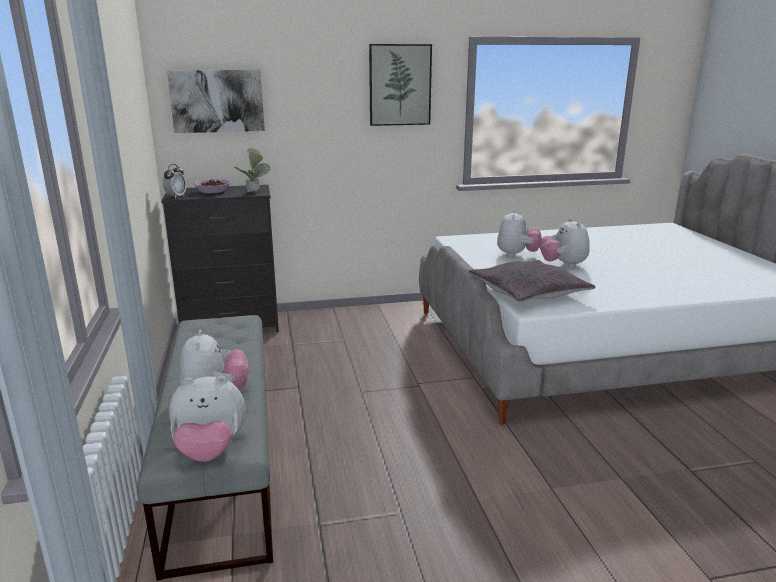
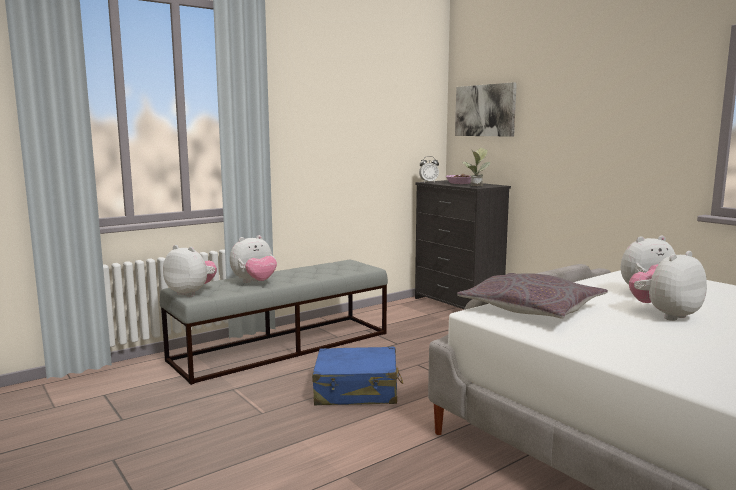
camera: 65 degrees right, 10 degrees down
plush toy [169,375,245,462] -> plush toy turned 150 degrees clockwise [163,245,217,297]
picture [369,44,432,126] -> none
none -> blue suitcase [312,347,403,405]

